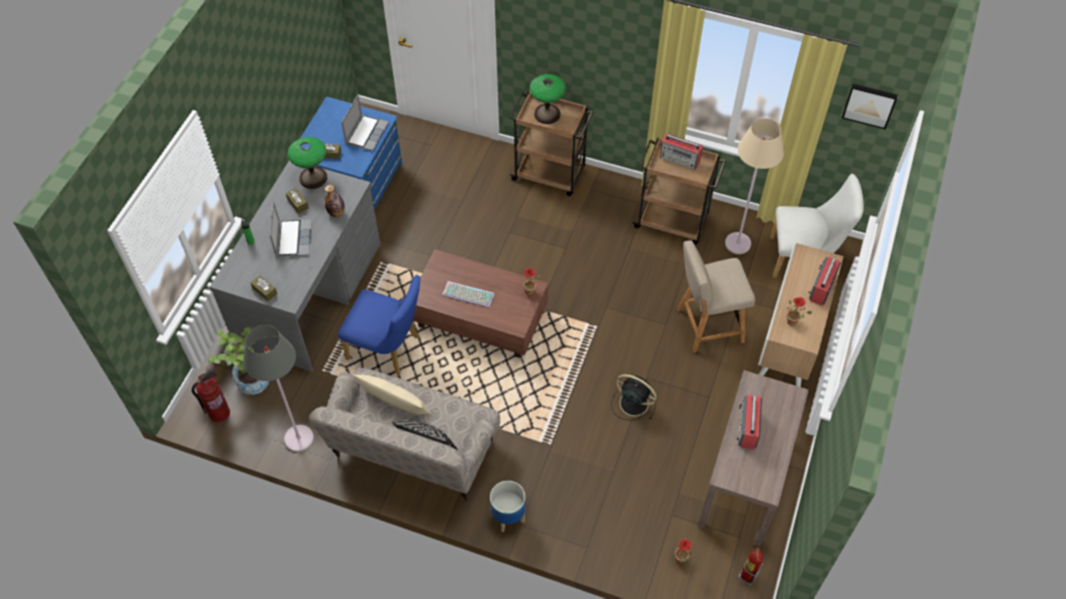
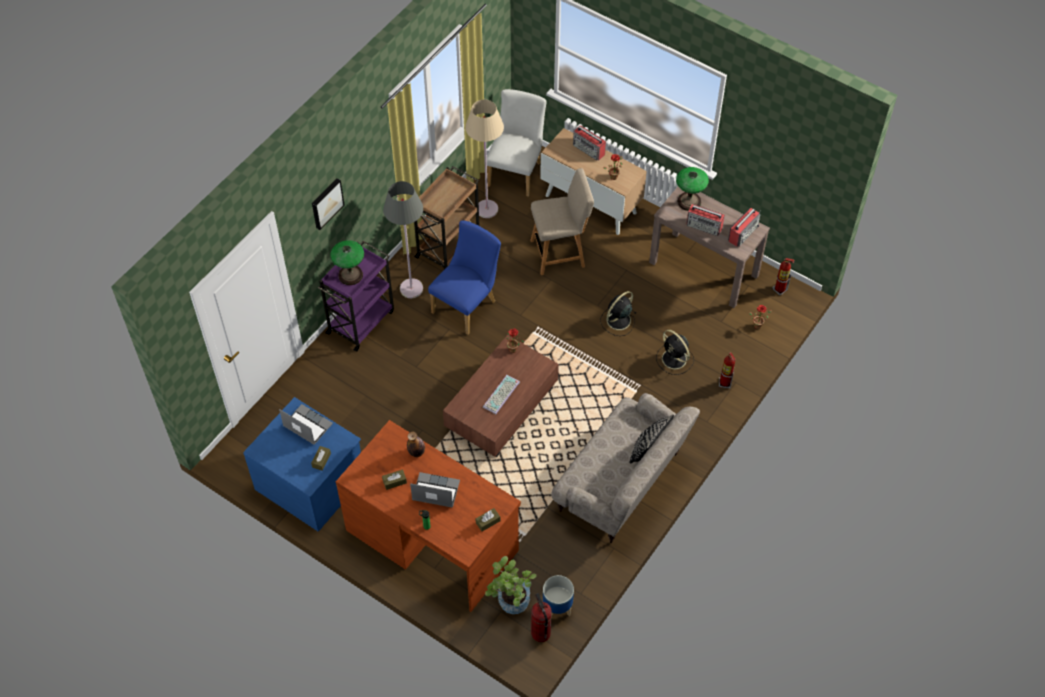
camera: 75 degrees left, 0 degrees up
grey desk [210,160,380,372] -> brown desk [336,420,521,612]
grey floor lamp [244,325,314,452] -> grey floor lamp moved to [383,181,423,298]
table lamp [288,137,327,189] -> table lamp moved to [676,167,709,211]
blue chair [338,275,420,375] -> blue chair moved to [428,221,501,335]
beige pillow [353,375,431,414] -> none
planter [490,481,525,532] -> planter moved to [543,575,574,616]
brown cart [509,90,593,196] -> purple cart [318,241,394,351]
radio [660,133,703,170] -> radio moved to [728,208,760,247]
beige chair [677,240,755,353] -> beige chair turned 105 degrees counterclockwise [530,168,594,275]
picture [842,84,898,130] -> picture moved to [312,178,344,230]
none -> black fan [656,330,694,375]
none -> fire extinguisher [719,352,736,389]

